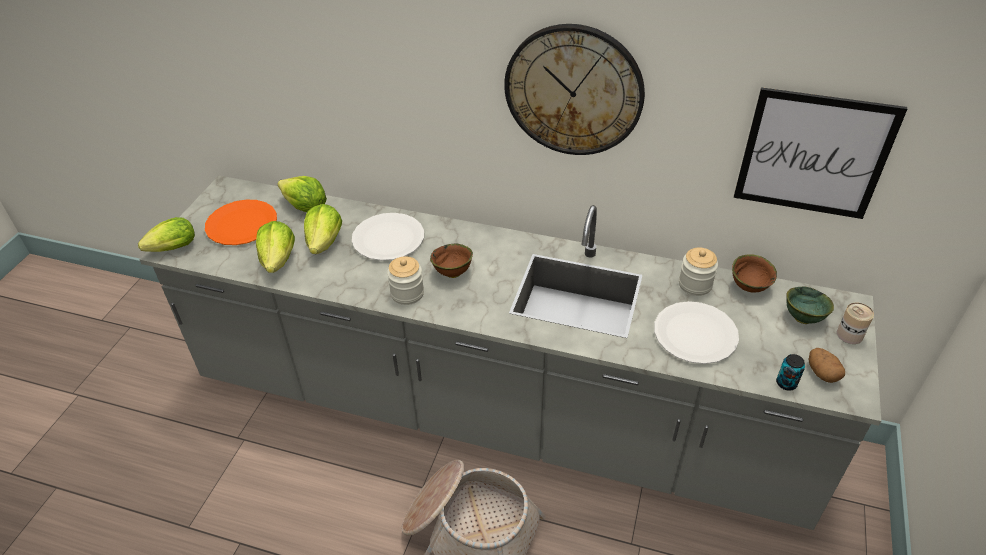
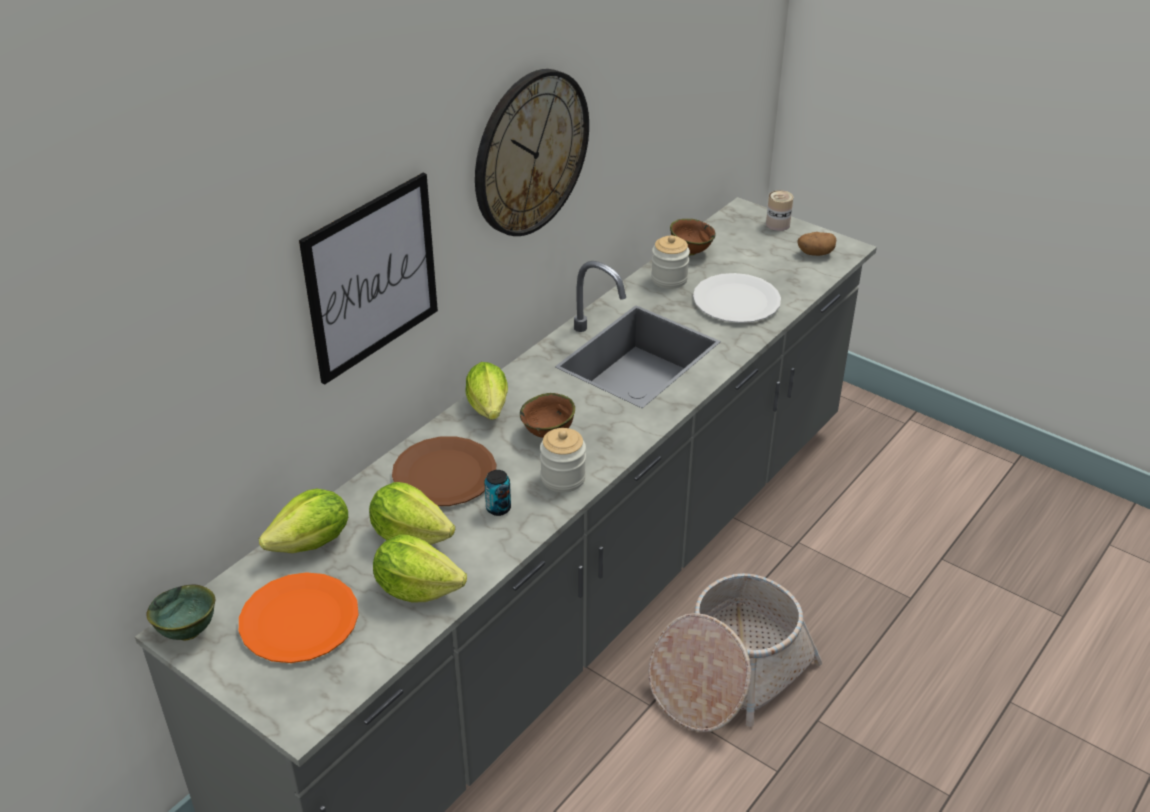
camera: 70 degrees left, 5 degrees down
lettuce [138,217,195,252] -> lettuce moved to [466,362,508,420]
white plate [352,213,424,261] -> brown plate [392,436,496,506]
picture [734,87,907,219] -> picture moved to [299,173,438,385]
can [776,354,805,390] -> can moved to [484,470,511,516]
green bowl [786,286,834,324] -> green bowl moved to [146,584,216,641]

